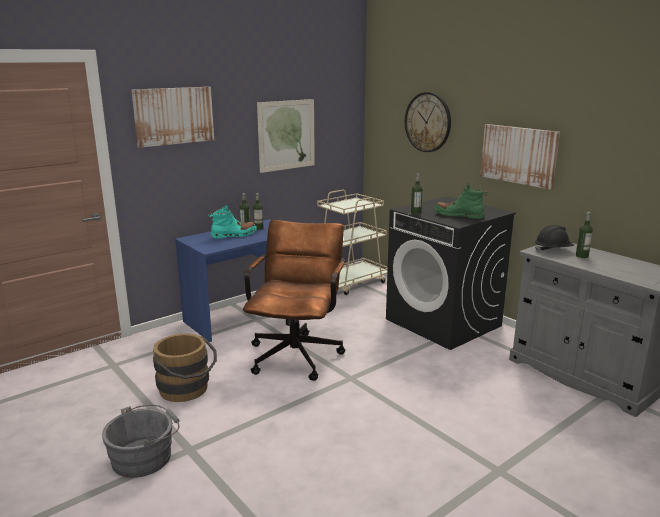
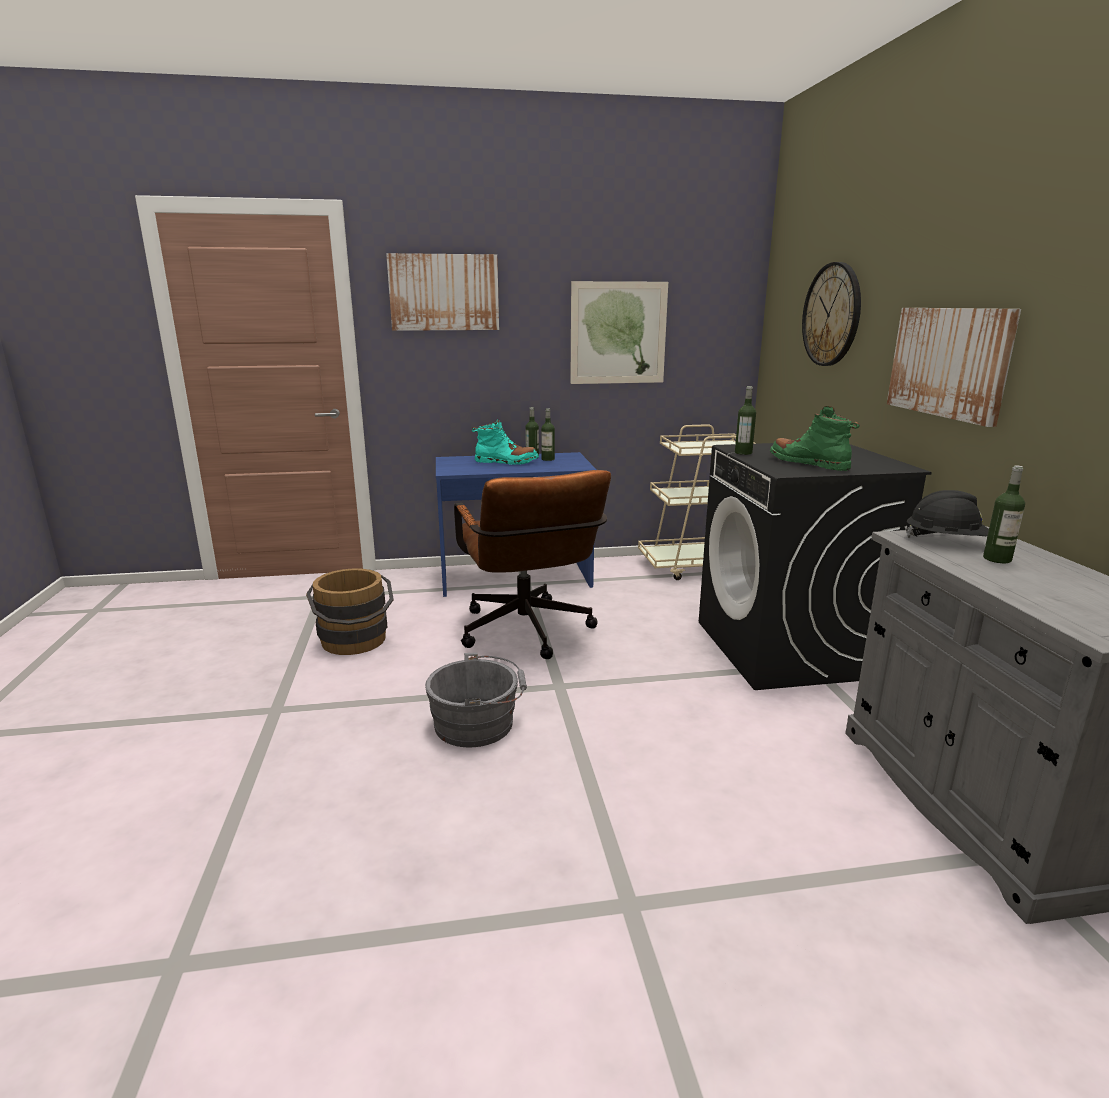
camera: 30 degrees right, 0 degrees up
grey bucket [102,405,180,478] -> grey bucket moved to [425,652,527,747]
brown office chair [243,220,346,381] -> brown office chair turned 120 degrees clockwise [454,470,611,659]

